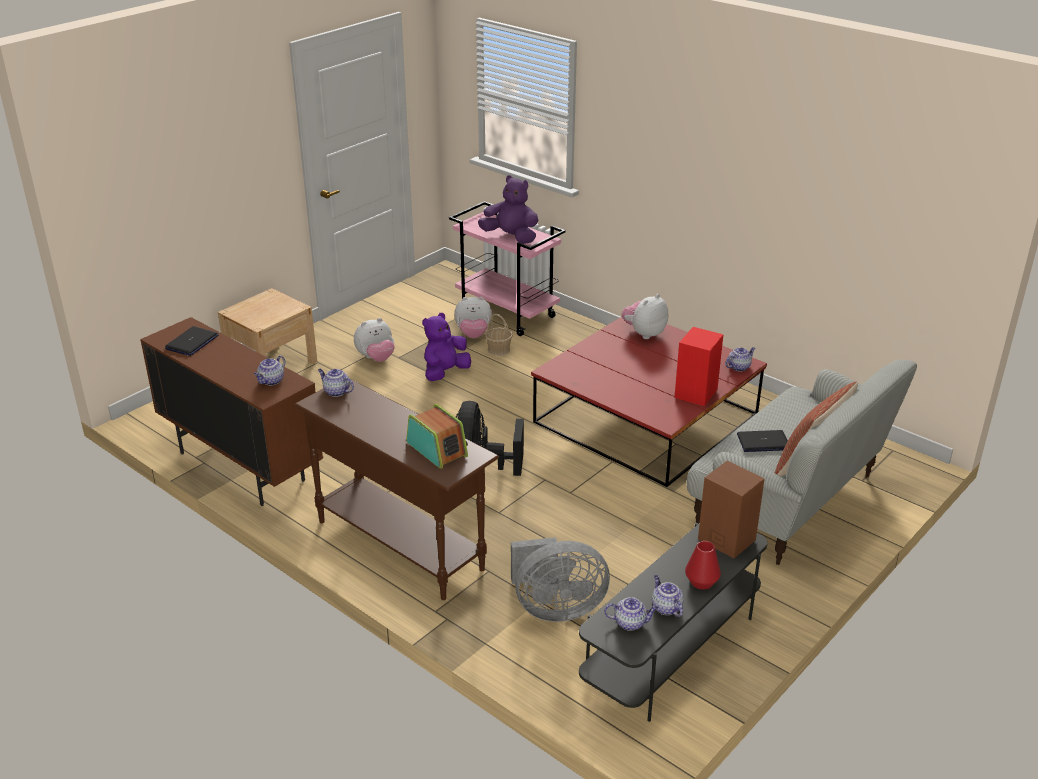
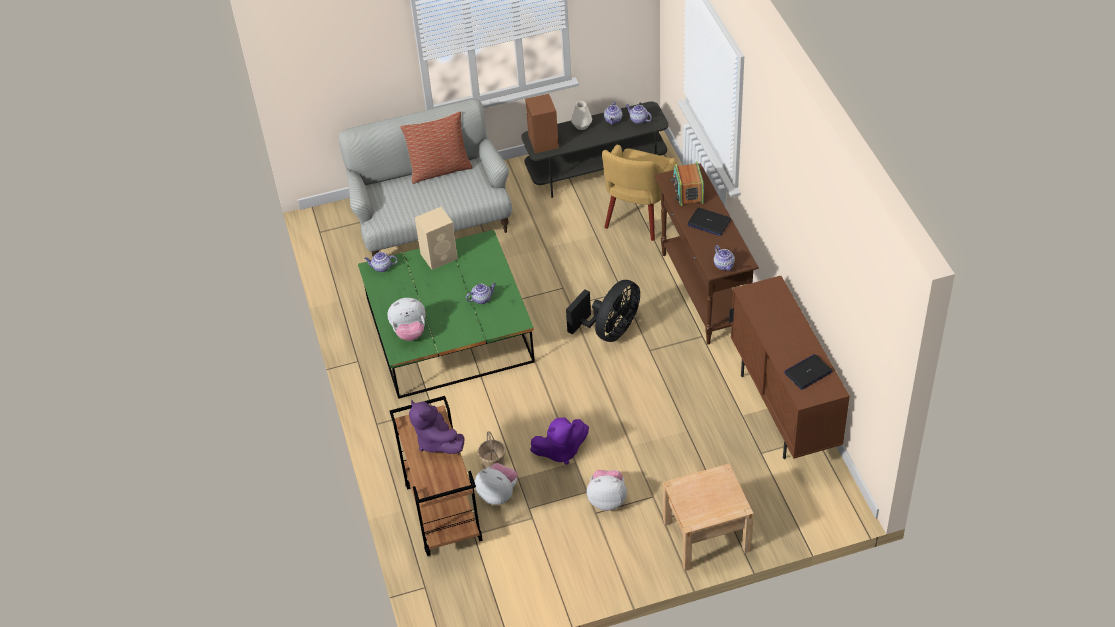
camera: 145 degrees left, 15 degrees up
teapot [254,355,285,385] -> teapot moved to [466,283,496,304]
pink cart [449,201,566,336] -> brown cart [390,396,483,556]
grey fan [511,537,610,622] -> yellow armchair [602,145,677,241]
red coffee table [531,317,767,487] -> green coffee table [358,230,535,399]
red speaker [674,327,724,406] -> beige speaker [415,207,458,270]
red vase [685,541,721,590] -> white vase [571,101,592,130]
laptop [737,430,788,452] -> laptop moved to [688,208,731,236]

